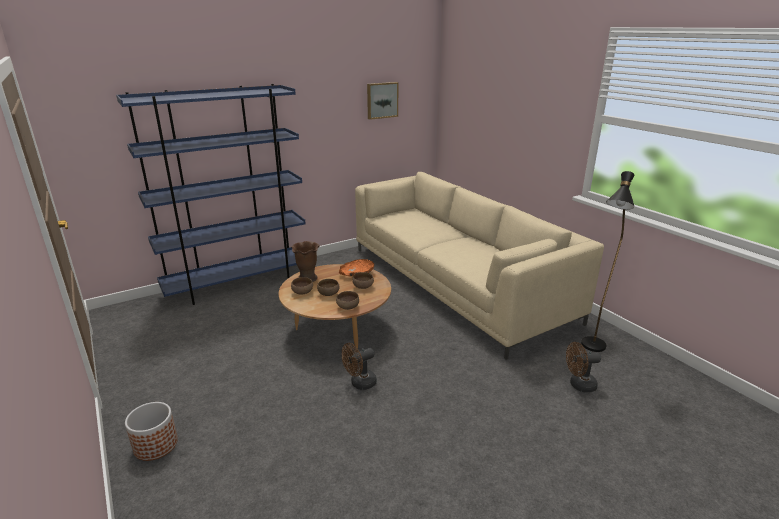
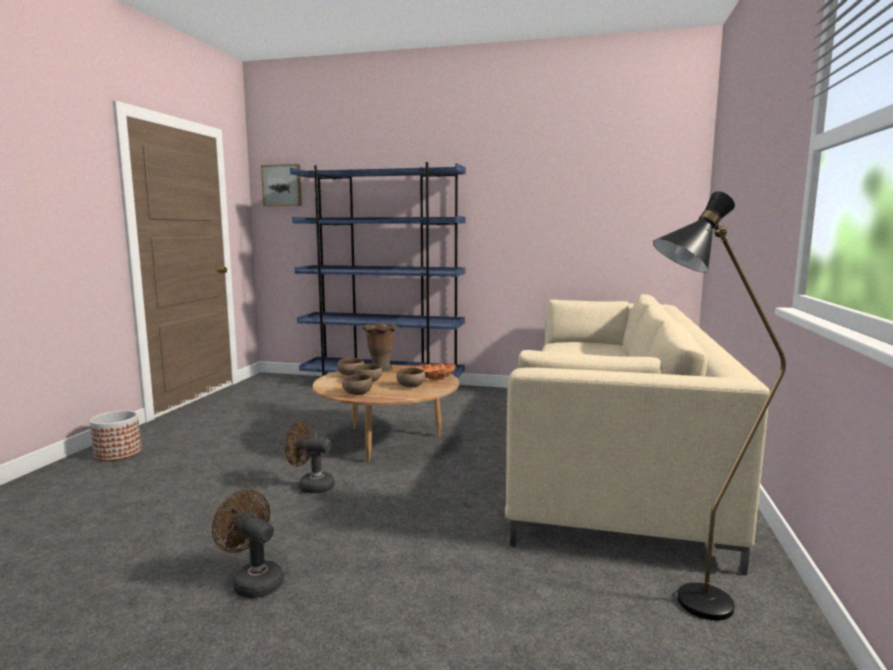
camera: 45 degrees right, 15 degrees down
picture [367,82,398,120] -> picture moved to [261,164,302,206]
brown fan [566,342,601,393] -> brown fan moved to [212,490,284,598]

